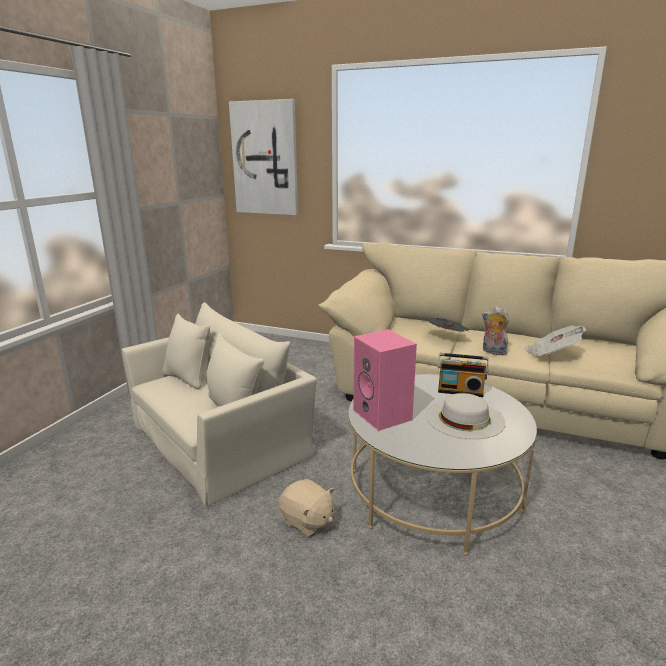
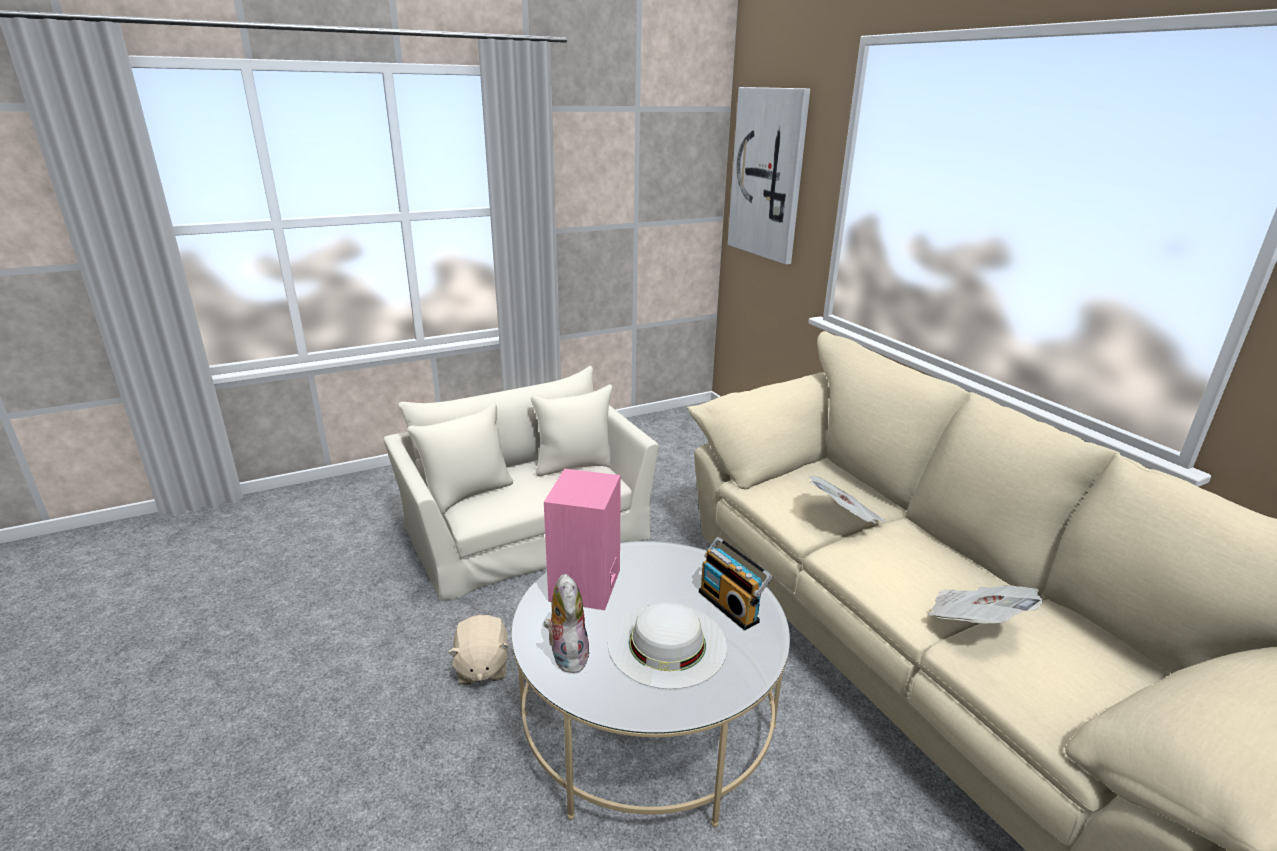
camera: 40 degrees right, 5 degrees up
beige armchair [121,302,317,506] -> beige armchair turned 120 degrees counterclockwise [383,366,659,601]
plush toy [482,306,509,356] -> plush toy moved to [544,574,590,673]

